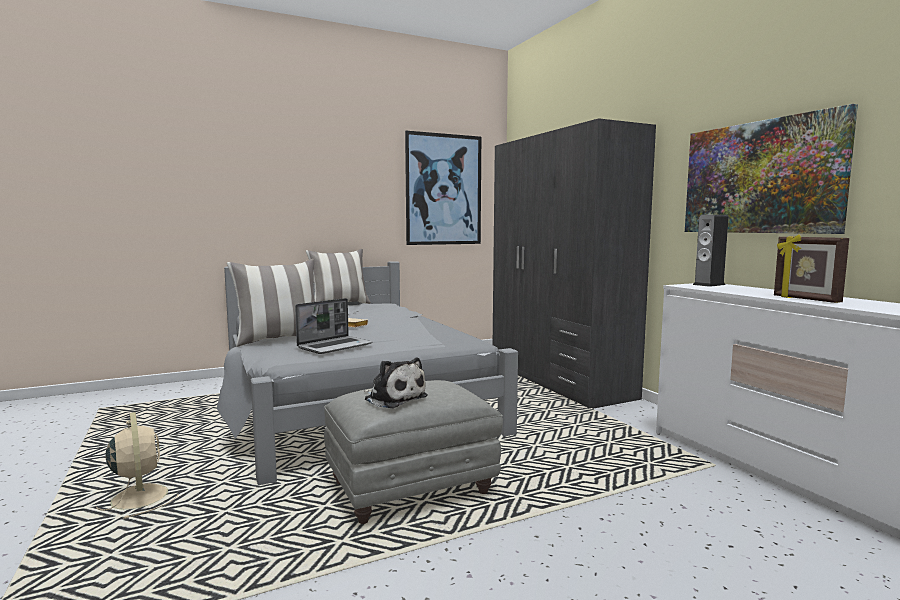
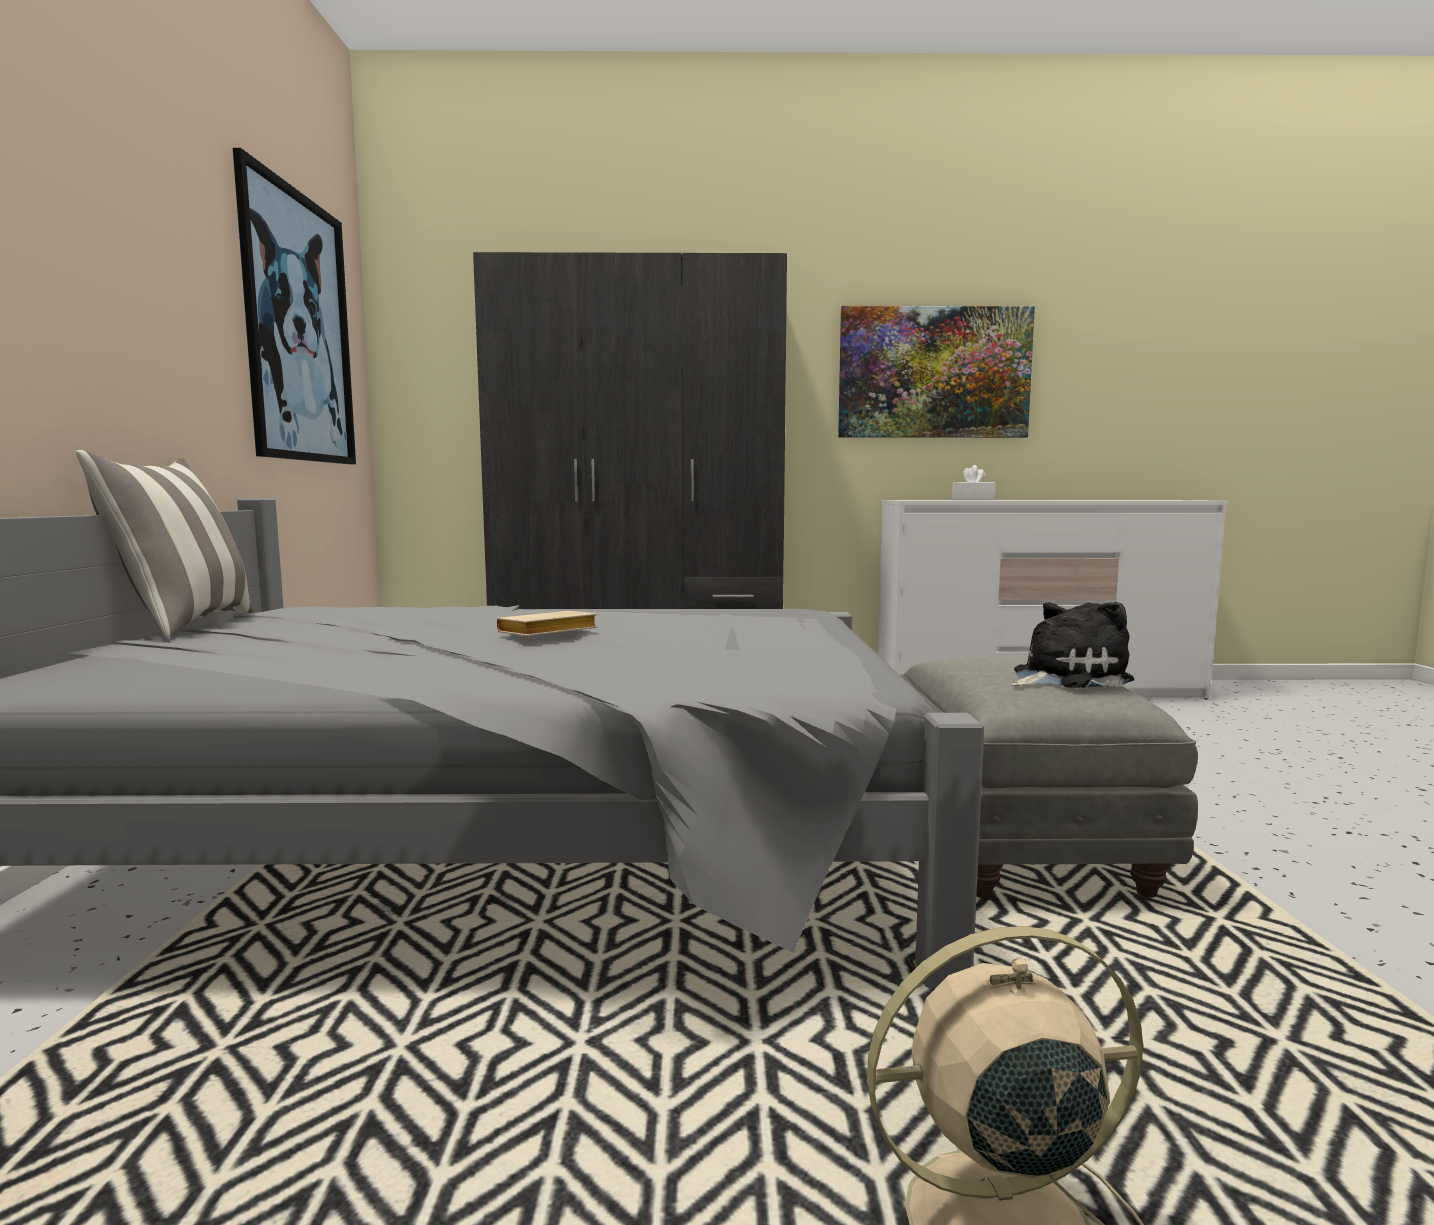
camera: 65 degrees left, 0 degrees up
pillow [227,259,315,347] -> none
laptop [295,298,373,354] -> none
speaker [693,215,729,287] -> none
picture frame [774,234,849,303] -> none
none -> white tissue box [952,465,996,500]

